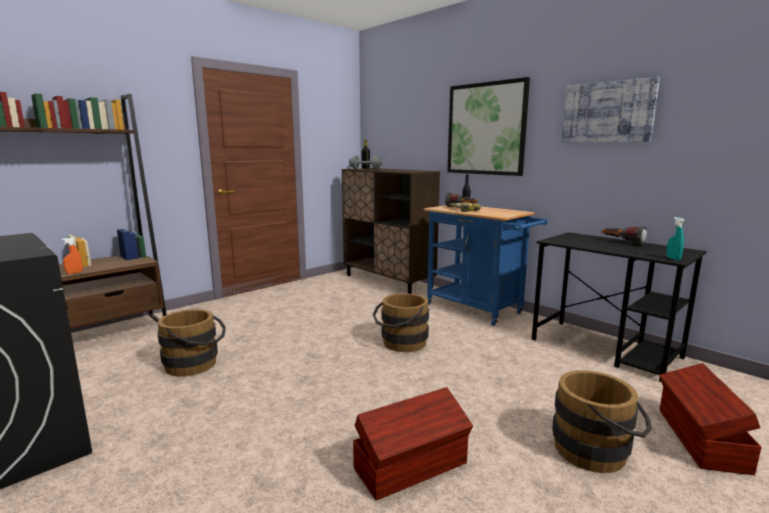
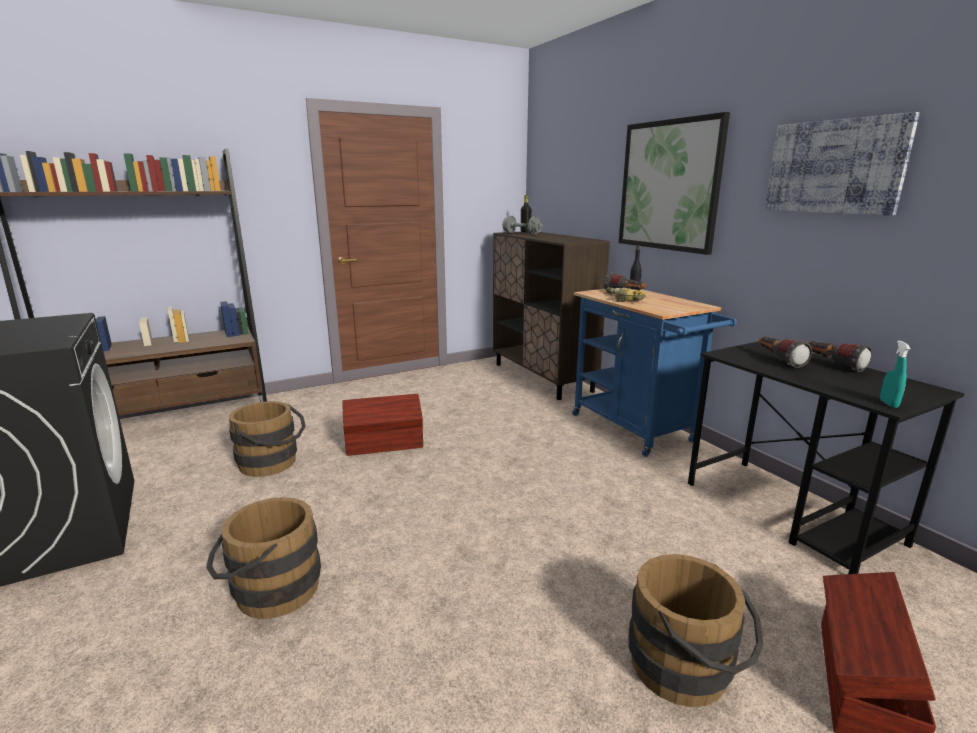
camera: 15 degrees right, 5 degrees up
orange spray bottle [61,238,83,274] -> none
brown storage box [353,387,473,500] -> brown storage box moved to [343,394,423,456]
brown bucket [373,293,429,352] -> brown bucket moved to [206,497,321,619]
none -> flashlight [759,337,812,368]

